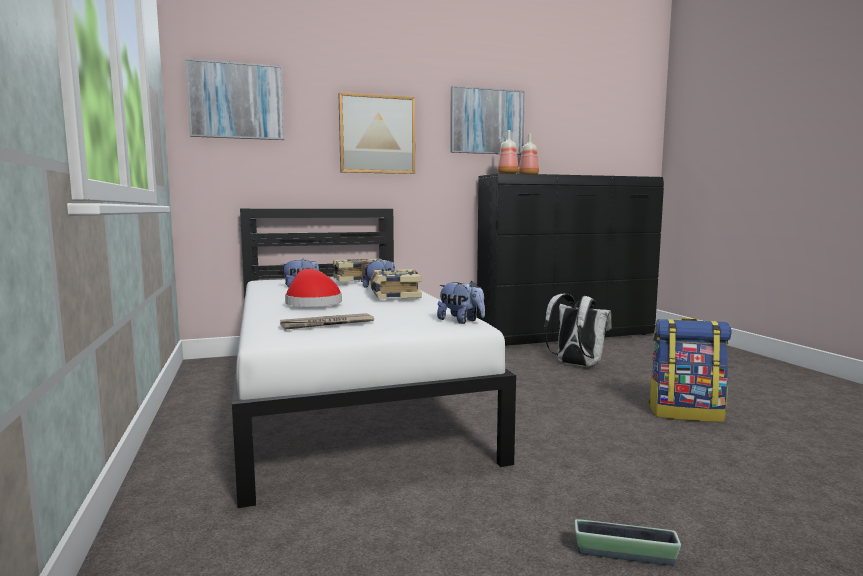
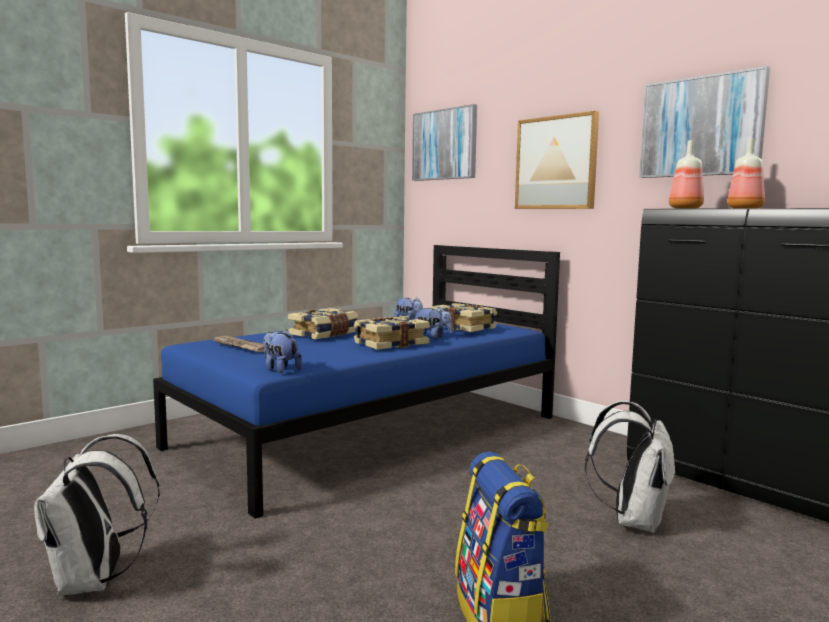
camera: 65 degrees right, 0 degrees up
white bed [232,209,516,508] -> blue bed [153,245,560,519]
red hat [285,269,342,307] -> book [288,308,358,339]
plush toy [437,281,485,324] -> plush toy turned 120 degrees clockwise [263,330,303,373]
planter [575,519,681,566] -> white backpack [34,434,160,596]

